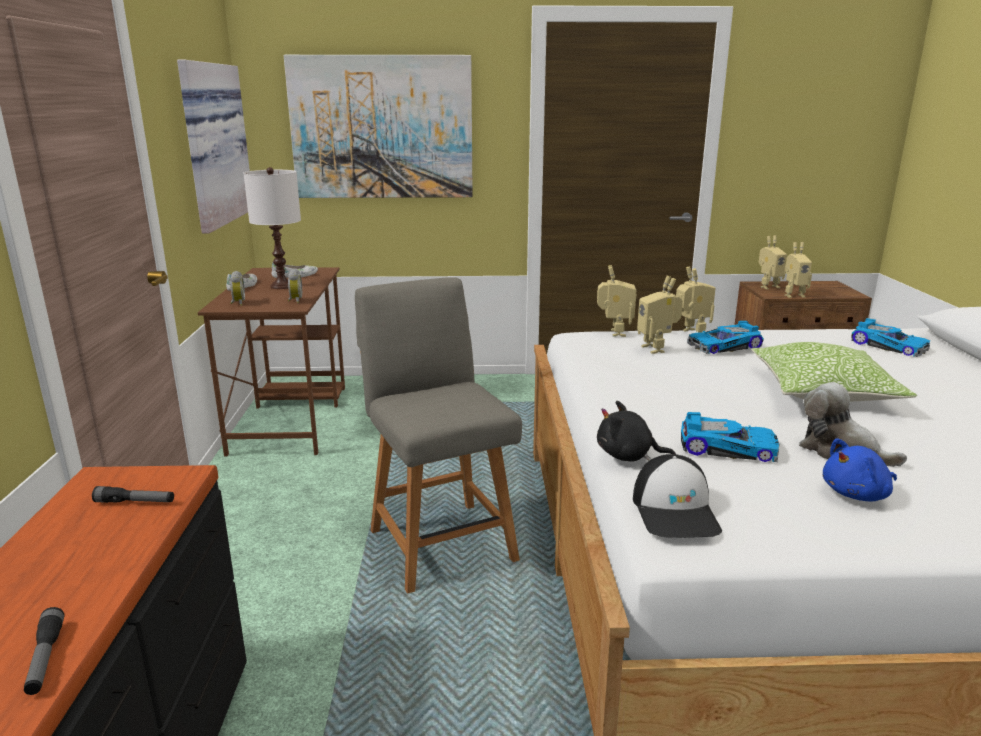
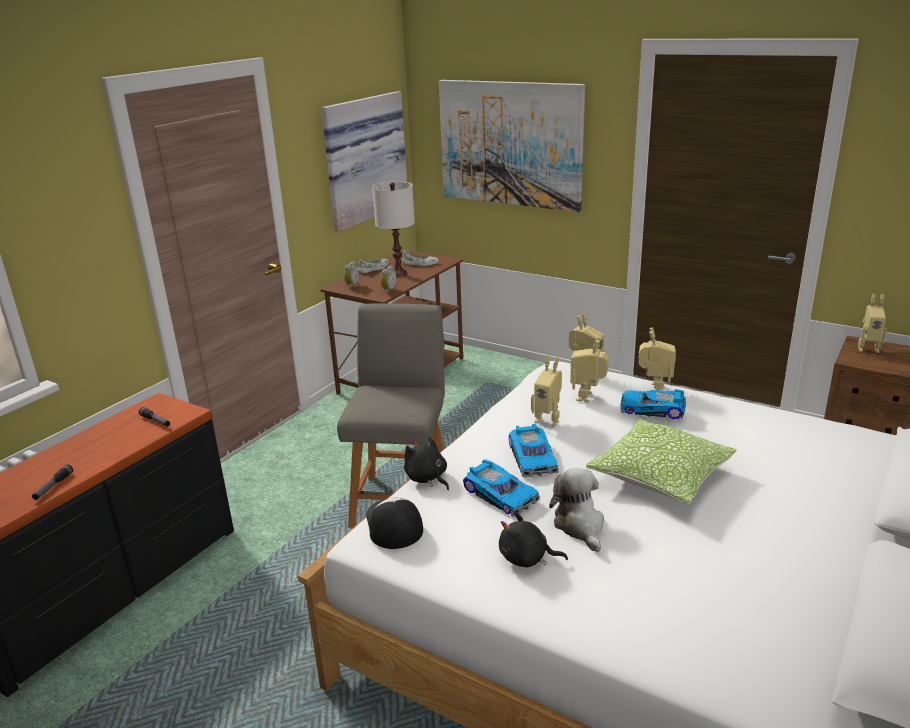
camera: 35 degrees right, 5 degrees up
cap [633,454,722,538] -> cap turned 135 degrees clockwise [366,497,423,549]
toy robot [785,242,812,298] -> toy robot moved to [531,355,562,427]
blue plush toy [823,438,897,502] -> black plush toy [499,511,568,567]
toy car [851,318,930,357] -> toy car moved to [509,424,559,477]

